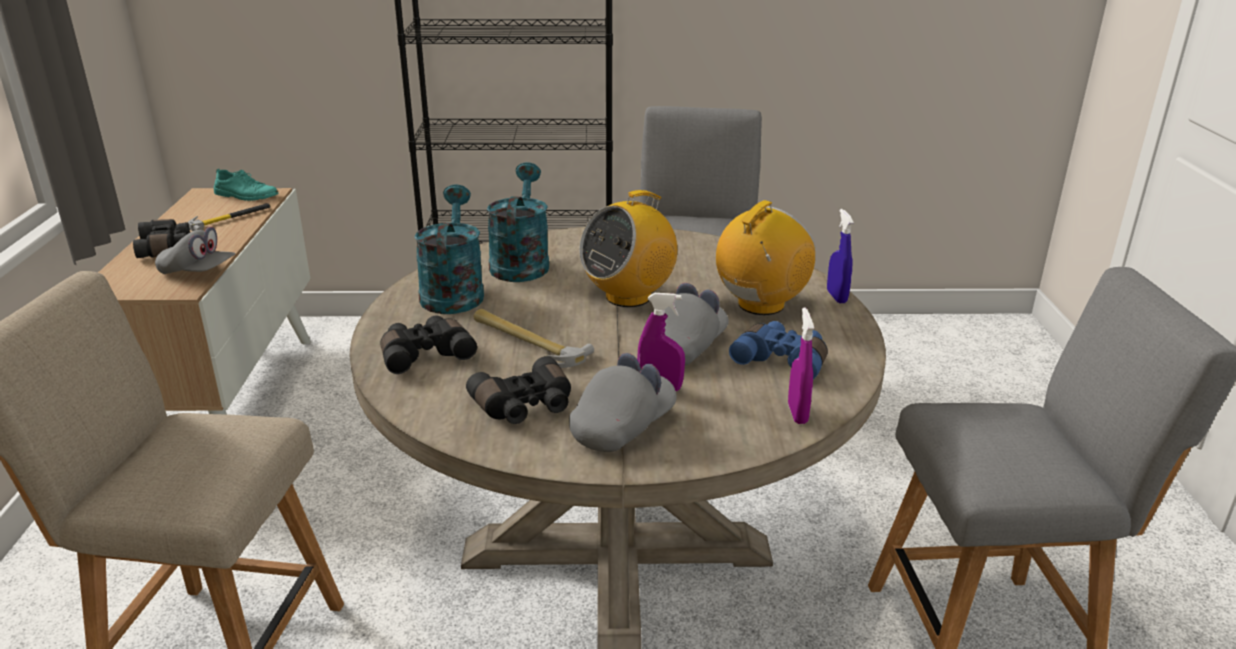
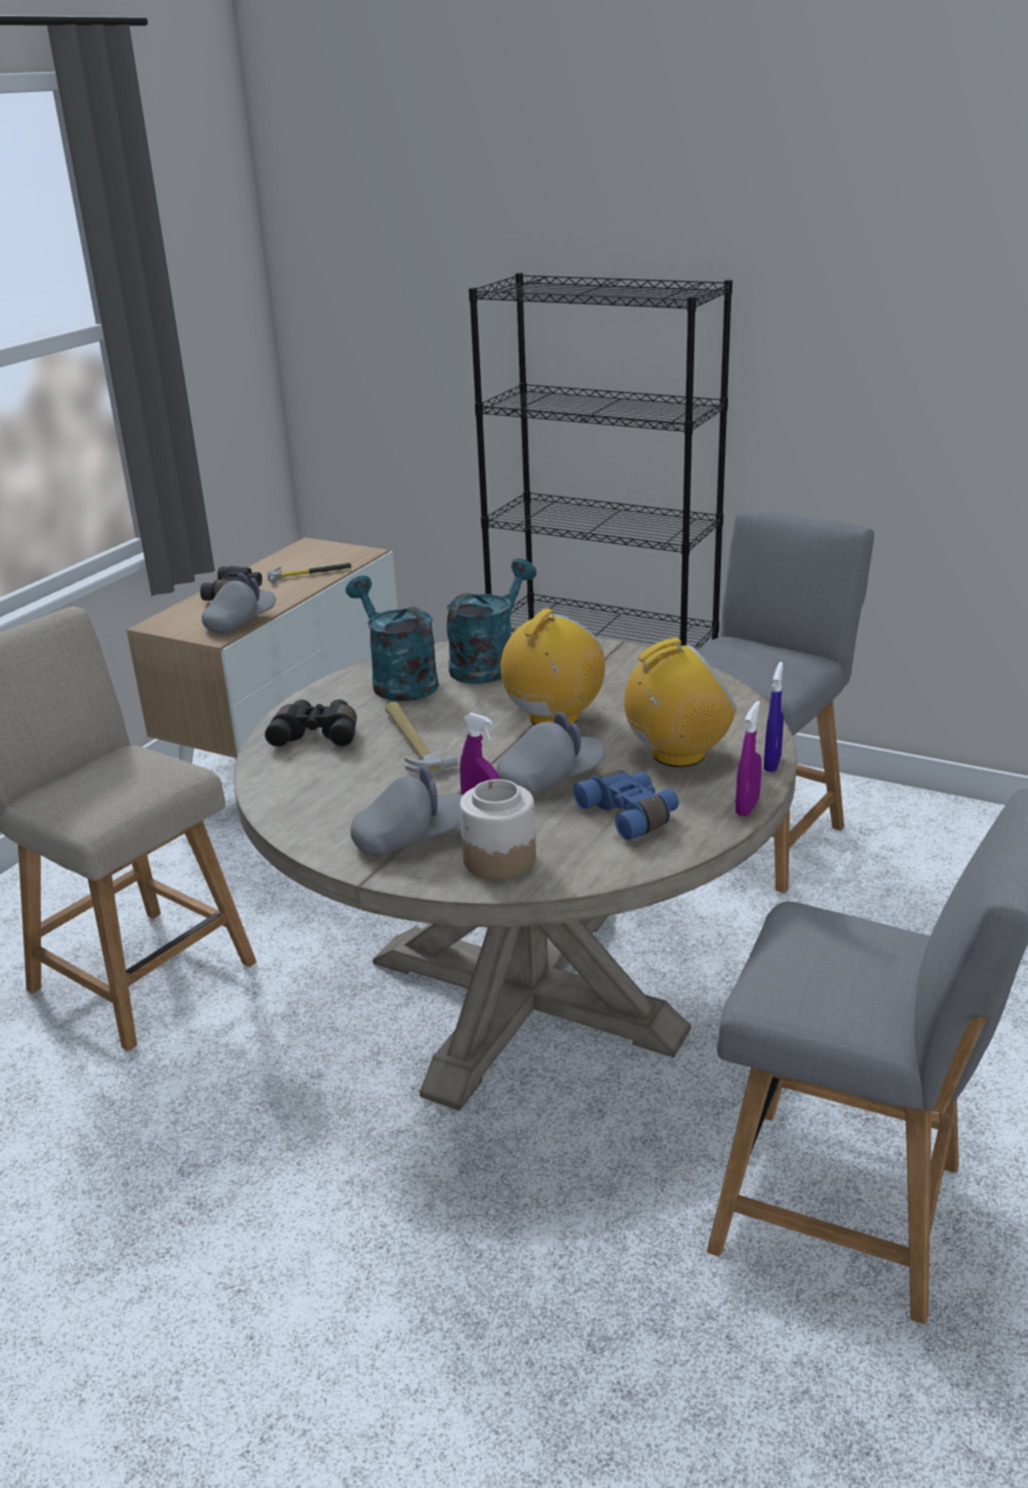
camera: 30 degrees right, 0 degrees up
grey cap [155,227,236,274] -> grey cap turned 90 degrees counterclockwise [202,573,276,634]
turquoise shoe [214,169,278,201] -> none
turquoise watering can [414,184,484,314] -> turquoise watering can turned 60 degrees counterclockwise [346,576,439,701]
black binoculars [466,356,571,424] -> none
radio [580,190,677,307] -> radio turned 135 degrees clockwise [501,608,605,725]
purple spray bottle [788,307,814,424] -> purple spray bottle moved to [735,701,762,817]
none -> jar [460,779,536,879]

